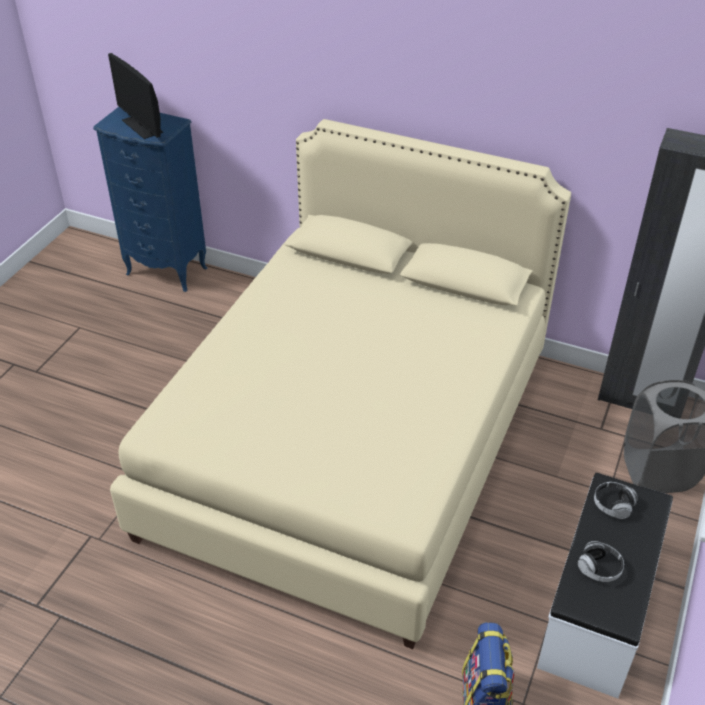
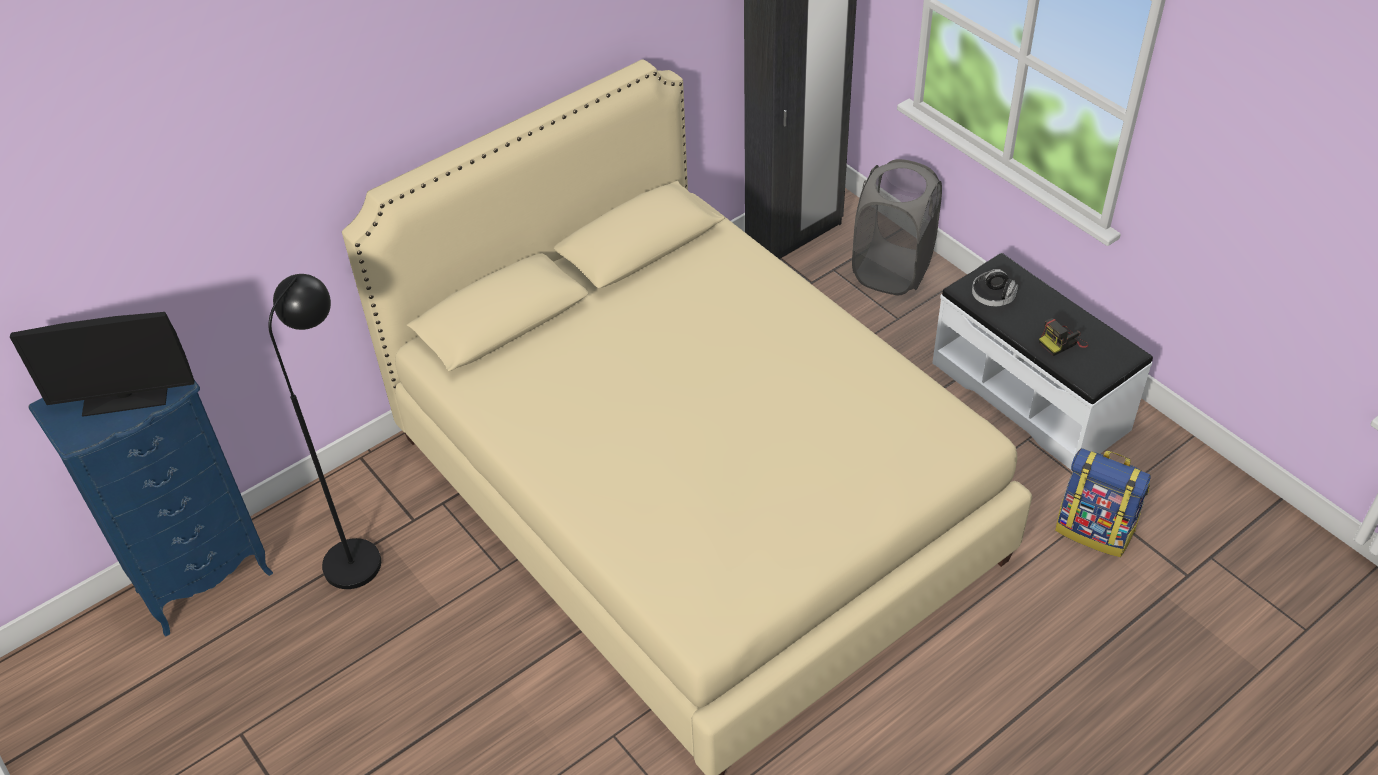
camera: 60 degrees left, 5 degrees up
headphones [578,541,624,582] -> camera [1039,318,1088,356]
none -> black floor lamp [268,274,381,589]

